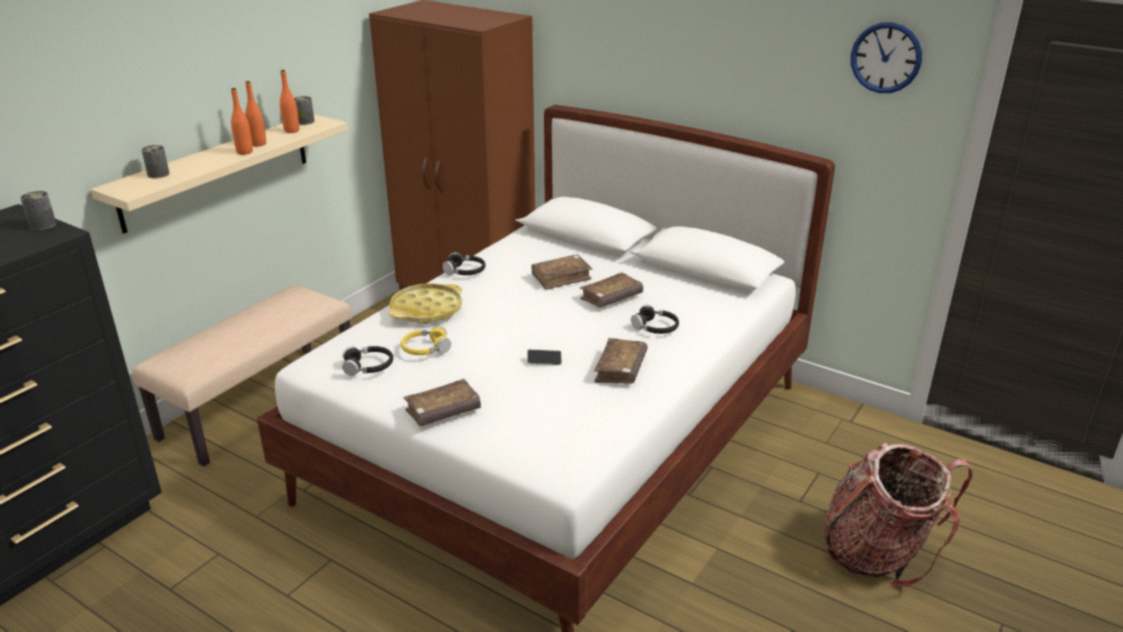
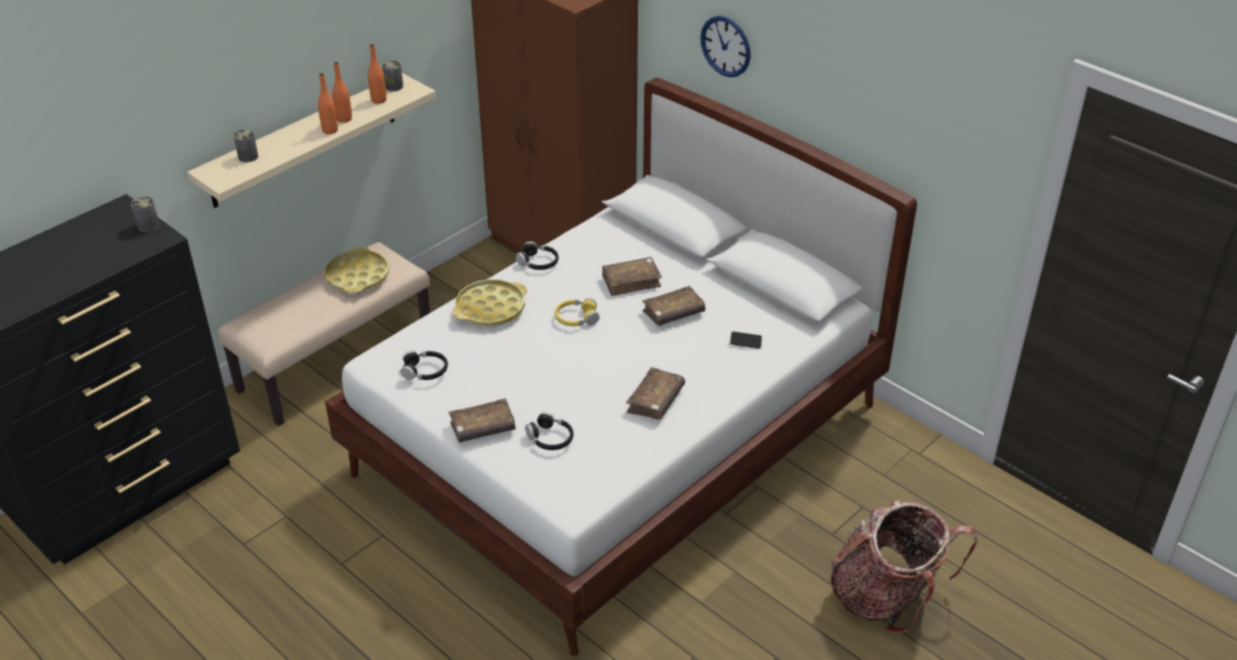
camera: 10 degrees right, 10 degrees up
yellow headphones [401,326,451,355] -> yellow headphones moved to [555,298,600,326]
phone [527,349,562,365] -> phone moved to [730,331,762,349]
black headphones [631,305,679,334] -> black headphones moved to [525,412,573,450]
wall clock [851,22,922,93] -> wall clock moved to [701,16,751,77]
none -> yellow tray [325,247,389,293]

